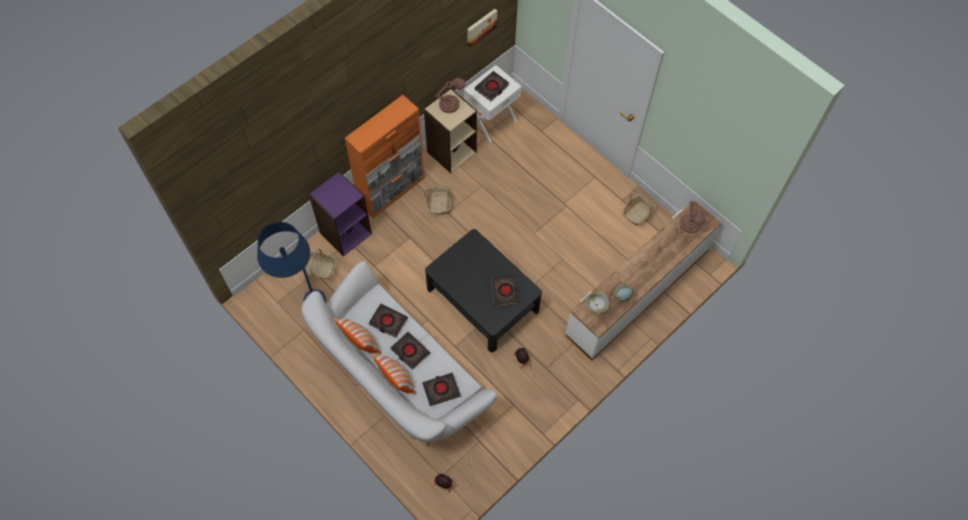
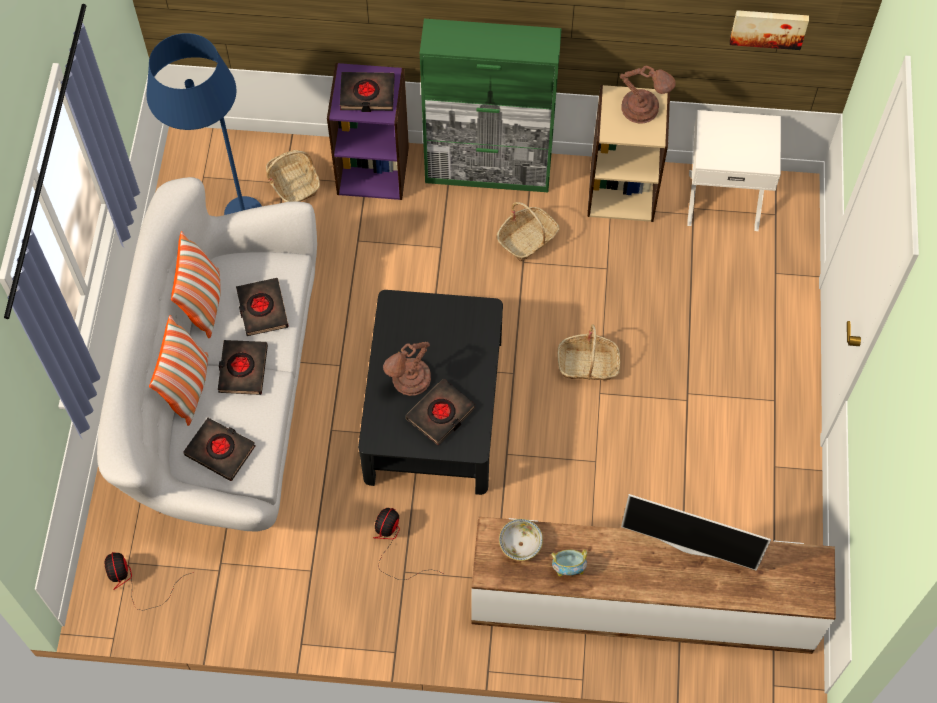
camera: 50 degrees right, 0 degrees up
orange cabinet [345,95,425,219] -> green cabinet [420,19,562,192]
black book [475,71,509,101] -> black book moved to [340,72,395,112]
basket [622,193,656,226] -> basket moved to [557,324,621,381]
brown table lamp [679,201,705,234] -> brown table lamp moved to [383,342,431,396]
none -> television [621,494,771,571]

